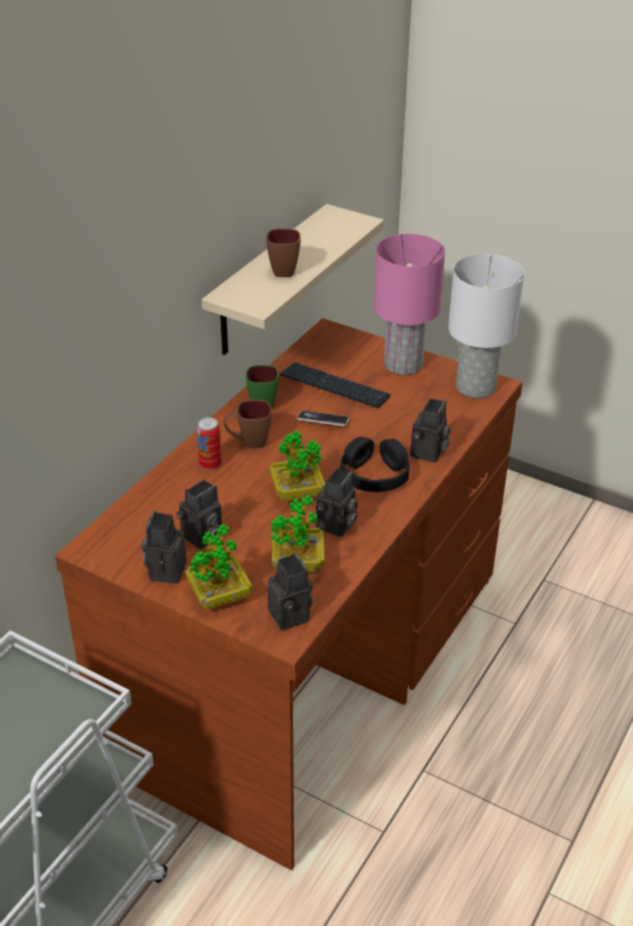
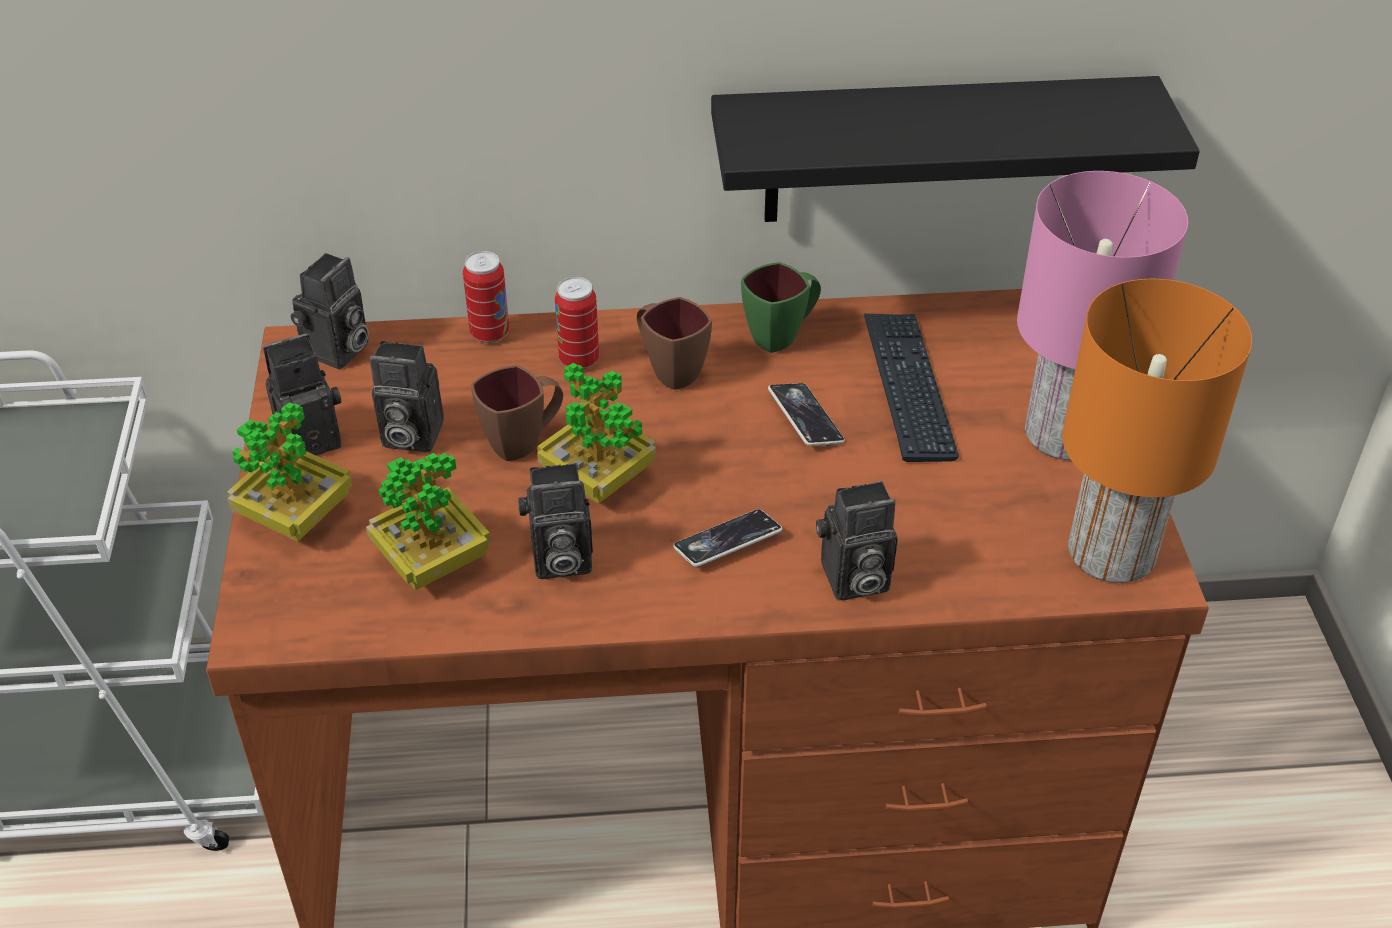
camera: 55 degrees right, 5 degrees up
beige shelf [202,204,384,355] -> black shelf [711,76,1200,222]
brown mug [266,228,301,277] -> brown mug moved to [471,365,563,461]
camera [267,552,313,631] -> camera moved to [291,253,369,369]
black headphones [340,437,410,492] -> phone [673,509,783,567]
white table lamp [448,254,524,398] -> orange table lamp [1062,279,1252,583]
none -> can [463,251,509,343]

